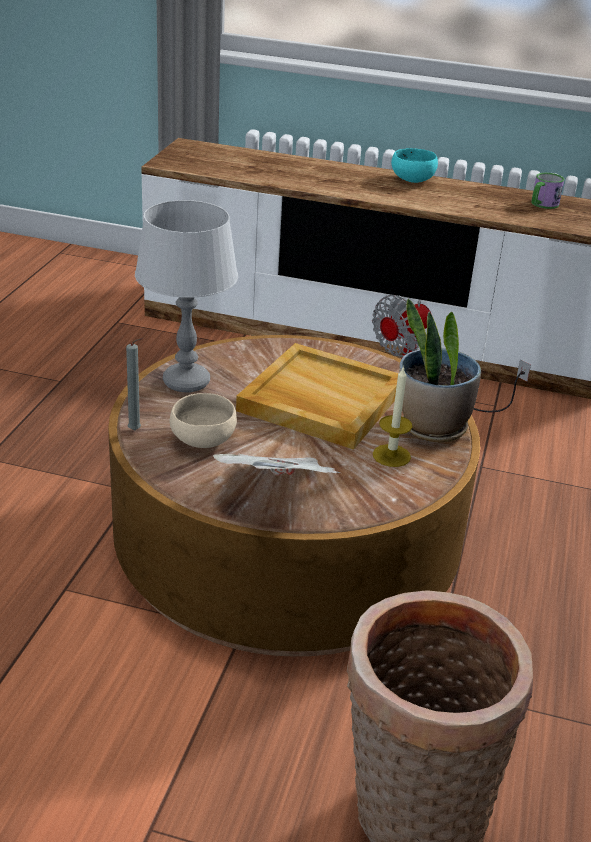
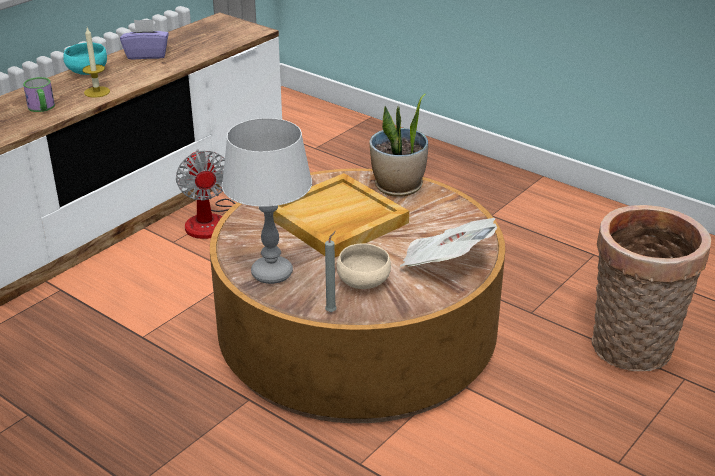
camera: 65 degrees left, 0 degrees up
candle [373,366,412,467] -> candle moved to [82,28,110,98]
mug [531,173,564,209] -> mug moved to [23,77,55,112]
none -> purple tissue box [120,19,169,59]

